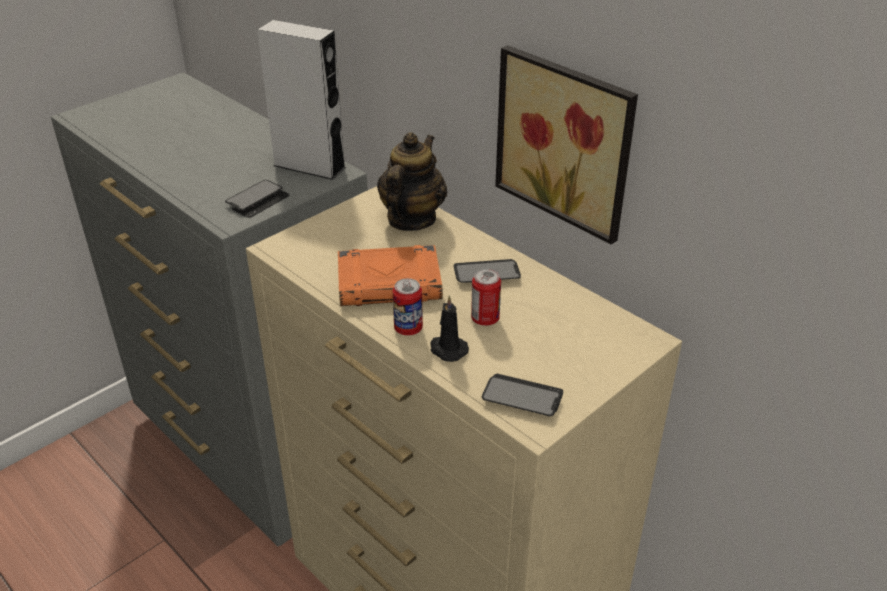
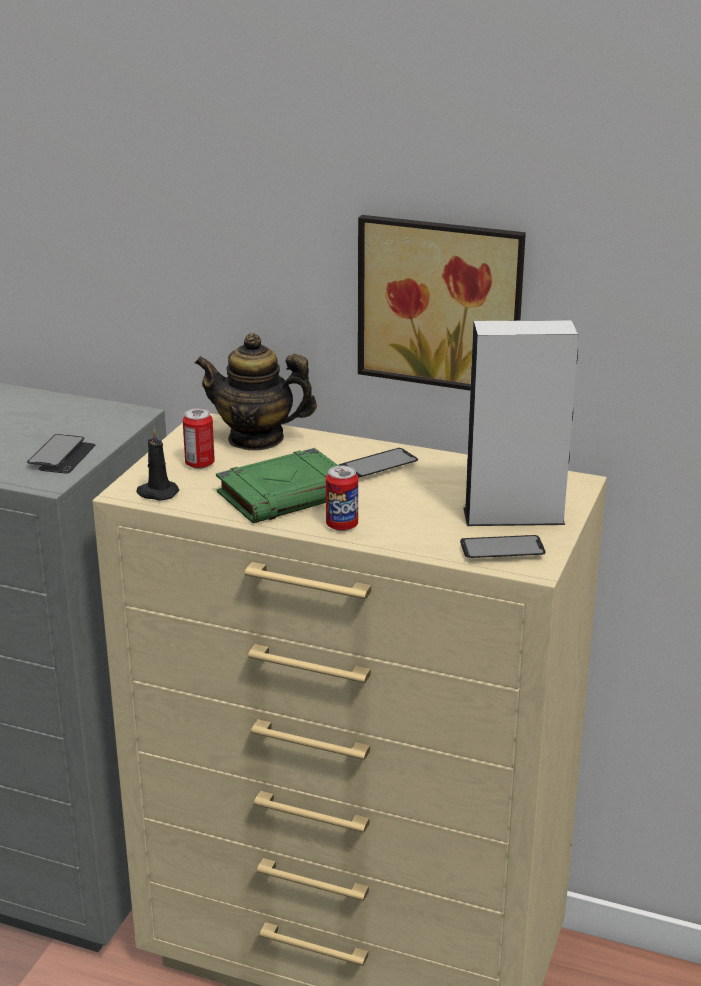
camera: 25 degrees left, 10 degrees down
grey speaker [257,20,346,180] -> grey speaker moved to [463,320,579,526]
orange book [338,245,443,306] -> green book [216,448,339,523]
teapot [377,132,447,231] -> teapot turned 75 degrees counterclockwise [194,333,317,451]
black candle [431,295,469,362] -> black candle moved to [136,428,179,500]
can [471,269,501,326] -> can moved to [183,408,215,469]

